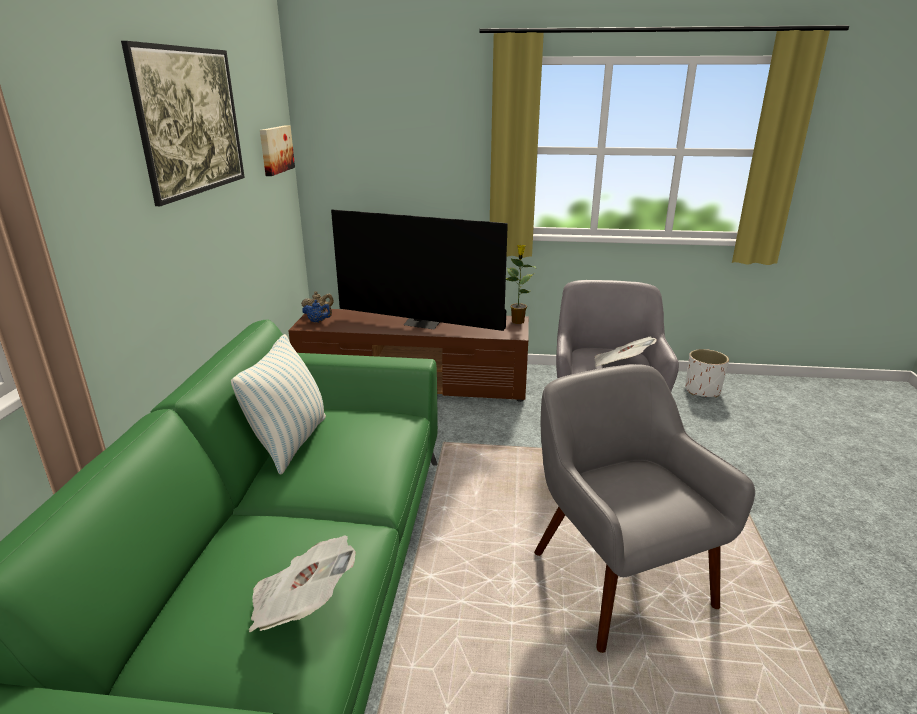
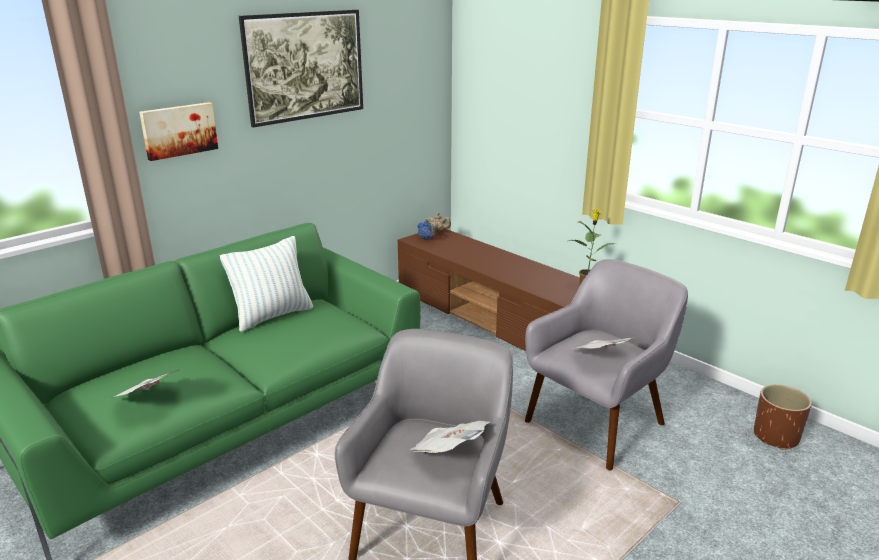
camera: 40 degrees right, 0 degrees up
picture [260,125,295,176] -> picture moved to [139,102,218,161]
television [331,210,508,331] -> none
white planter [685,349,729,398] -> brown planter [754,384,812,450]
none -> newspaper [410,421,490,453]

